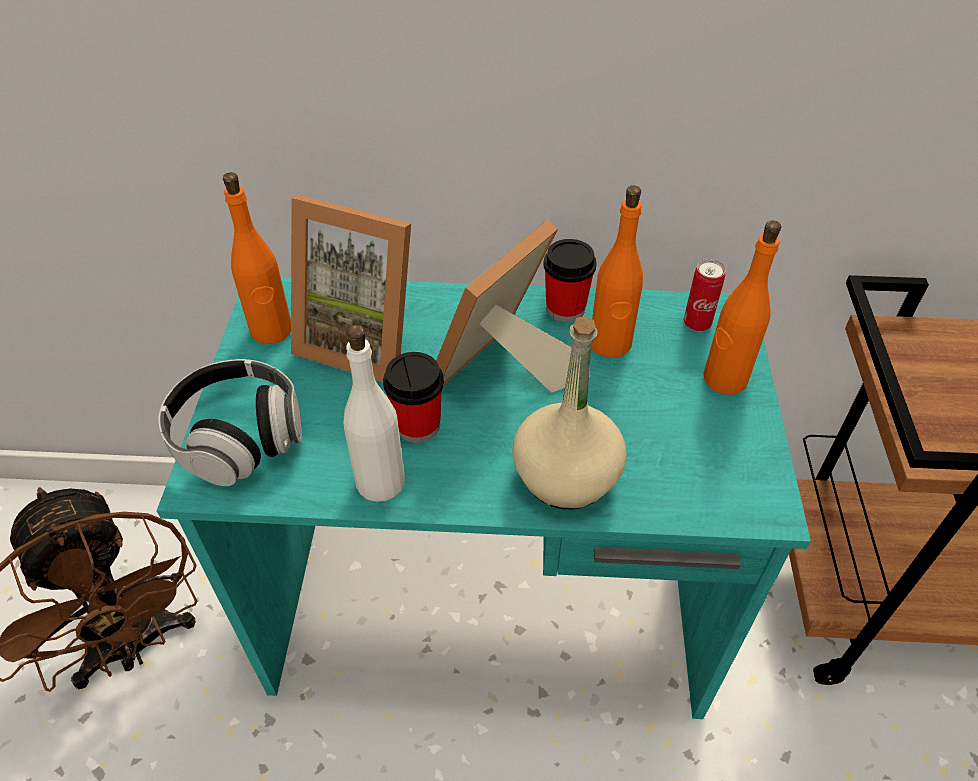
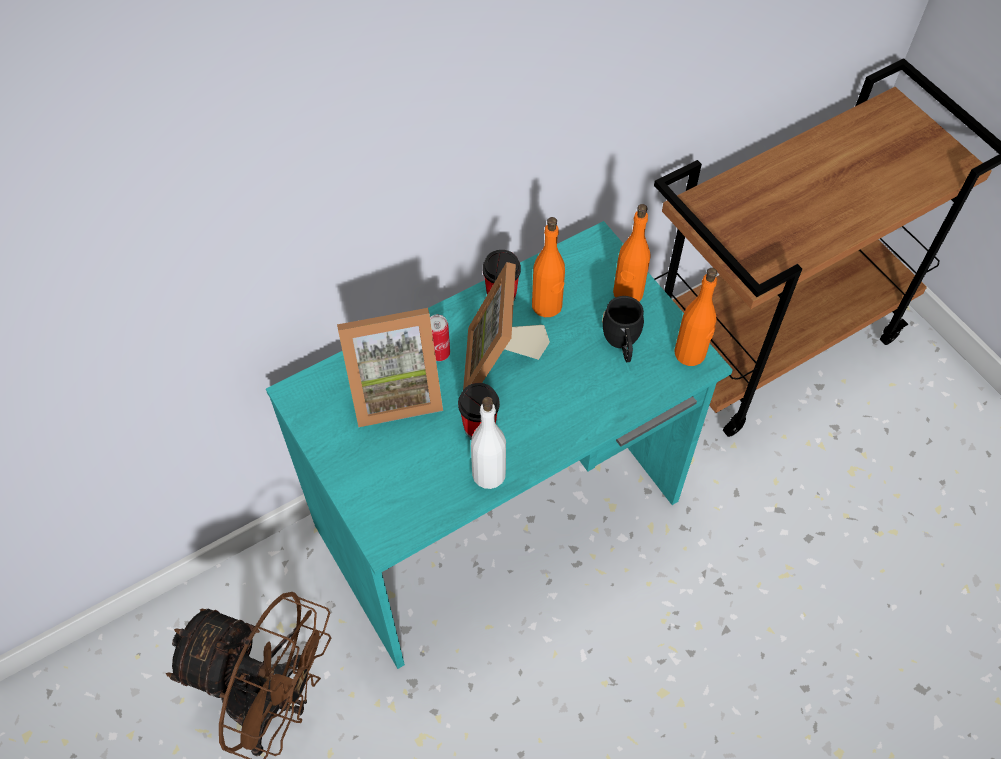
camera: 35 degrees left, 10 degrees up
headphones [159,359,302,486] -> none
orange bottle [223,172,291,344] -> orange bottle moved to [674,268,717,366]
beige bottle [512,316,627,510] -> none
can [684,260,726,331] -> can moved to [430,315,450,361]
none -> black mug [602,296,644,362]

